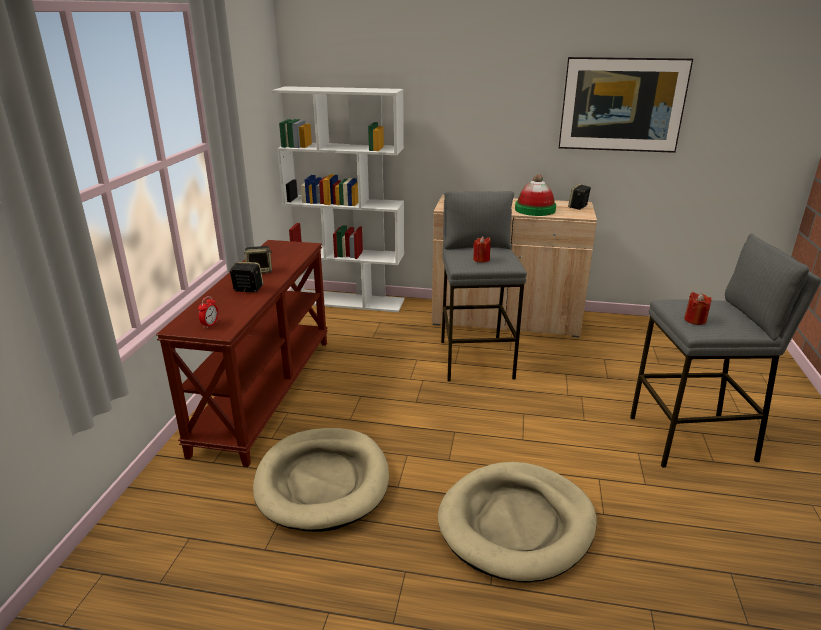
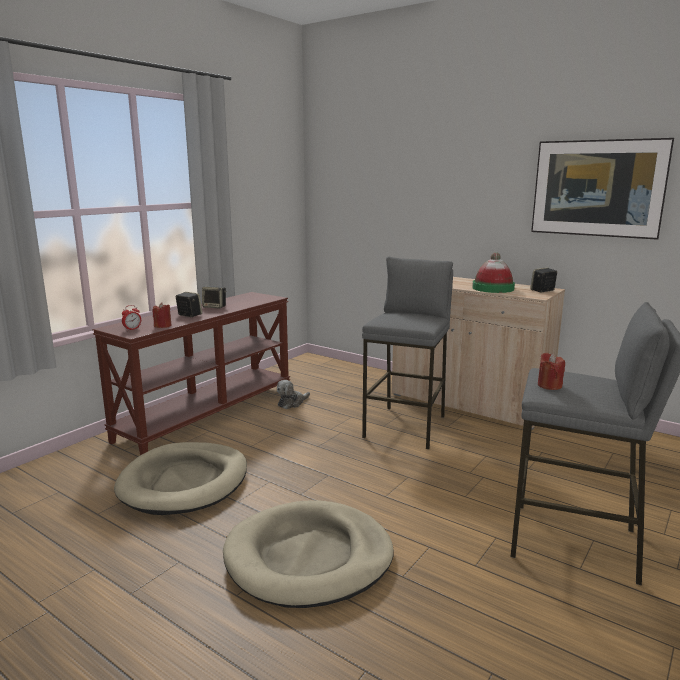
camera: 25 degrees right, 10 degrees down
white bookcase [272,86,405,312] -> none
red candle [473,237,491,262] -> red candle moved to [153,303,172,328]
none -> plush toy [277,380,310,409]

